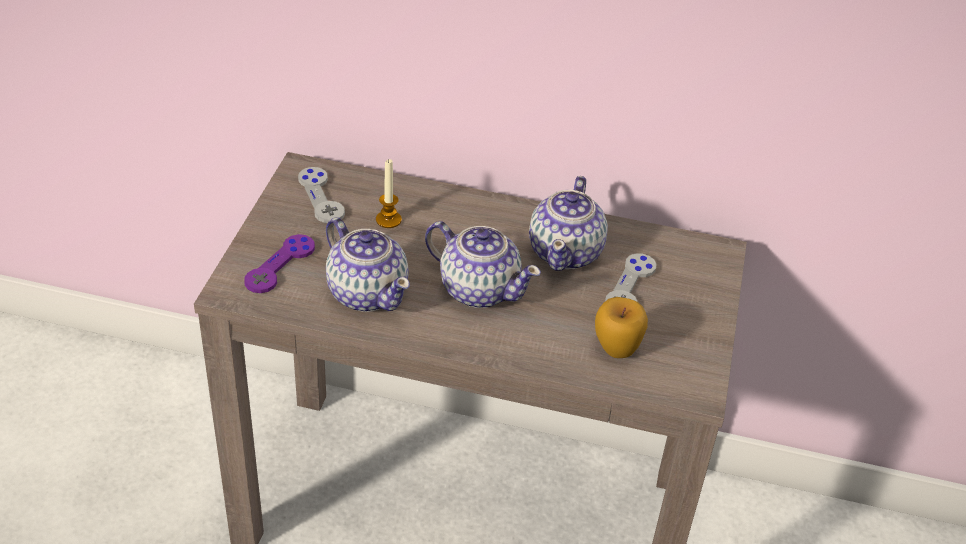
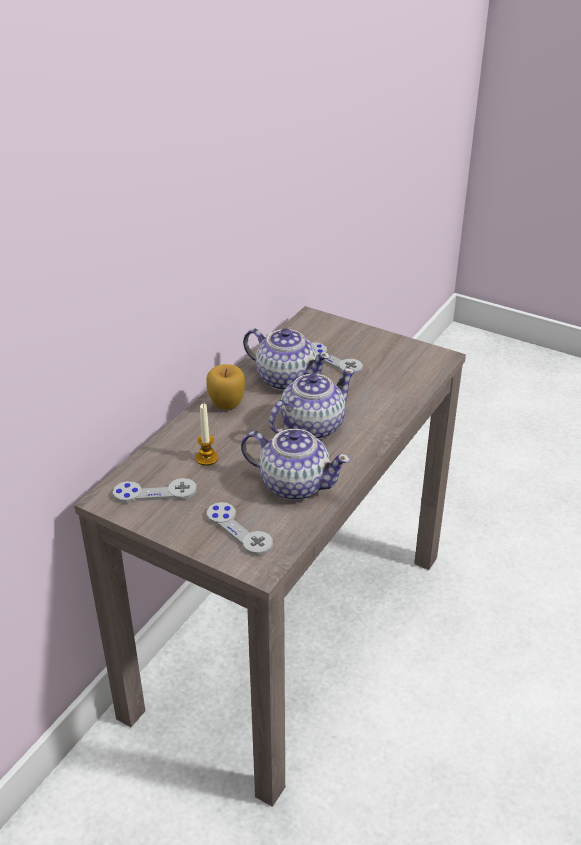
camera: 70 degrees left, 5 degrees down
purple game controller [244,234,315,293] -> grey game controller [207,502,273,555]
teapot [326,217,410,312] -> teapot turned 45 degrees clockwise [241,429,351,500]
apple [595,297,648,358] -> apple moved to [206,364,245,410]

